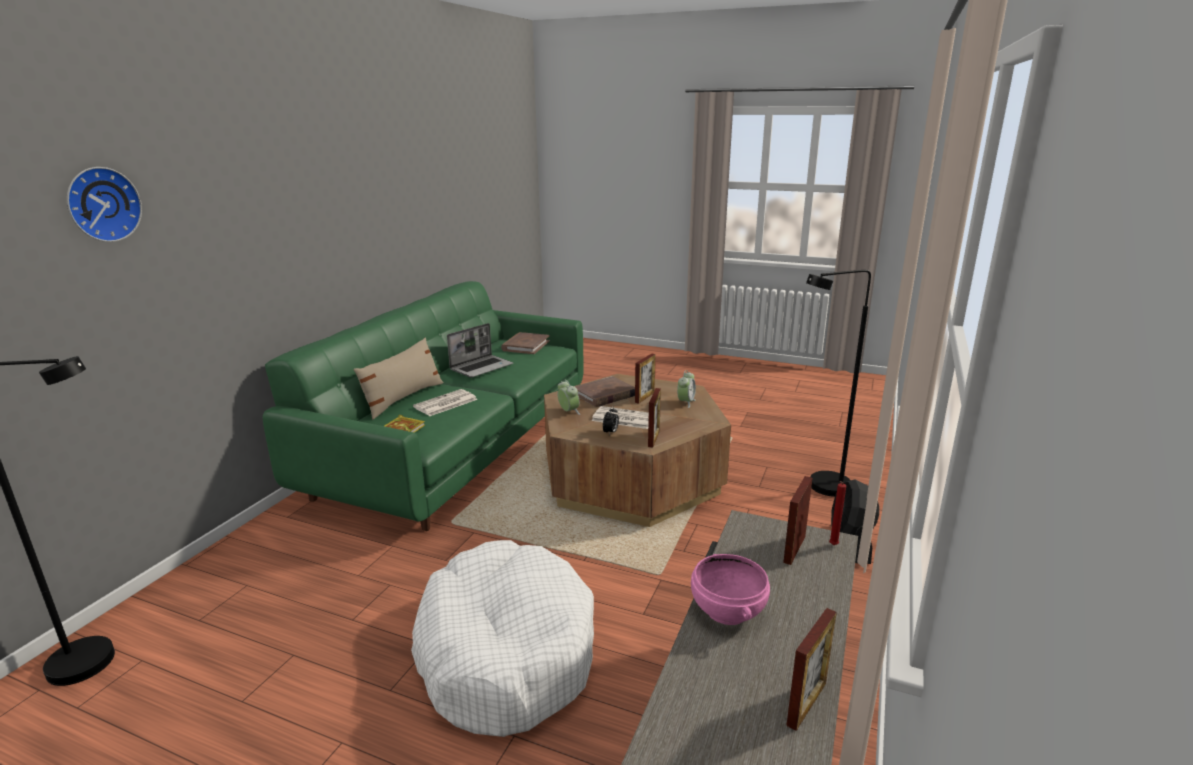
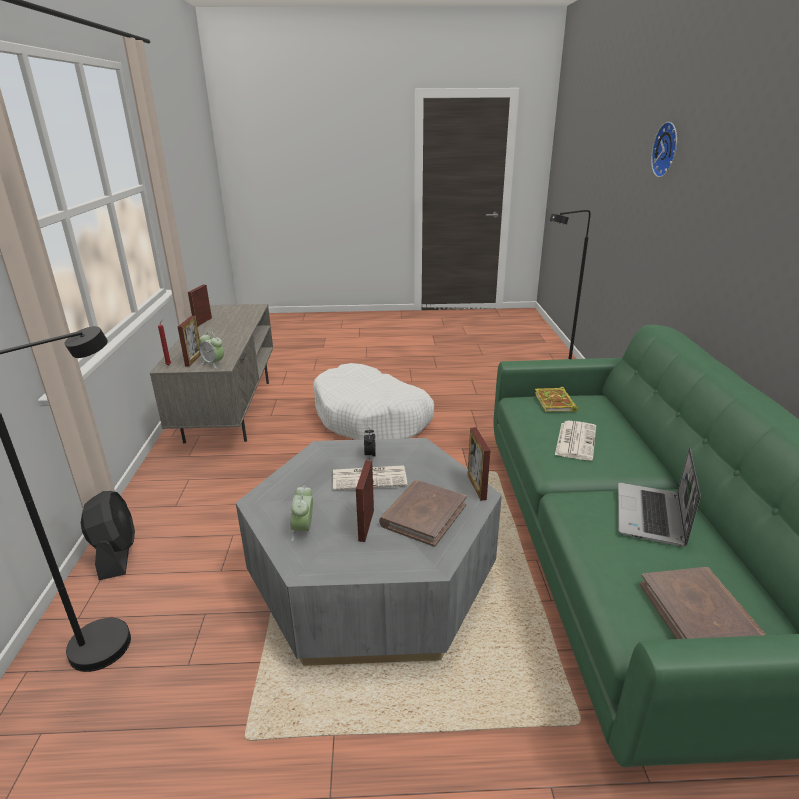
camera: 155 degrees right, 5 degrees up
beige pillow [353,338,444,420] -> none
brown coffee table [544,374,731,527] -> grey coffee table [236,438,502,666]
alarm clock [557,380,580,415] -> alarm clock moved to [200,332,224,369]
picture frame [648,388,661,447] -> picture frame moved to [468,427,490,501]
pink bowl [691,554,770,625] -> none

